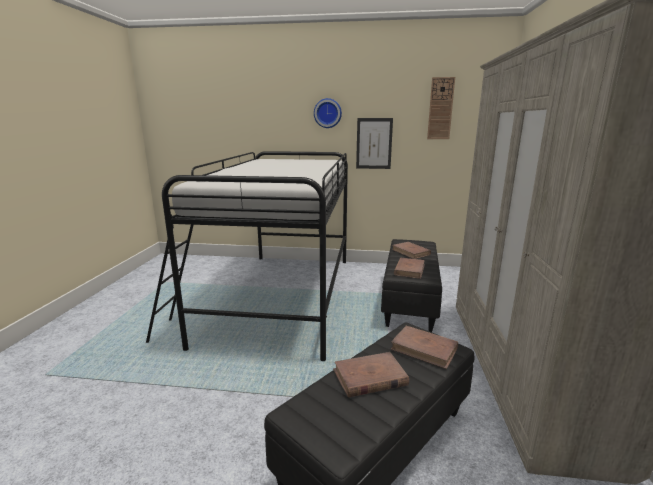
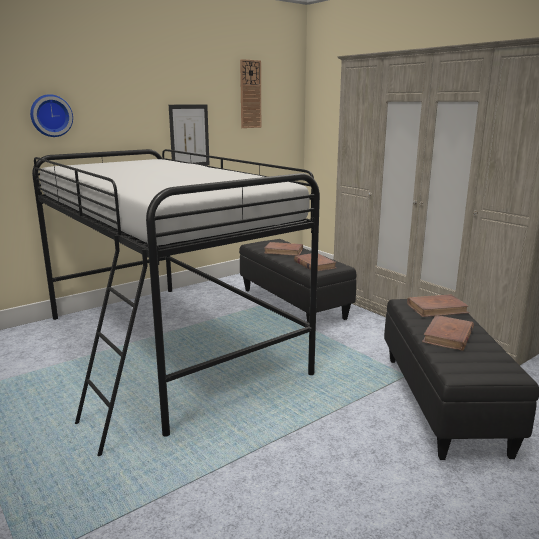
camera: 45 degrees left, 0 degrees up
wall clock [314,98,342,128] -> wall clock moved to [30,94,73,137]

